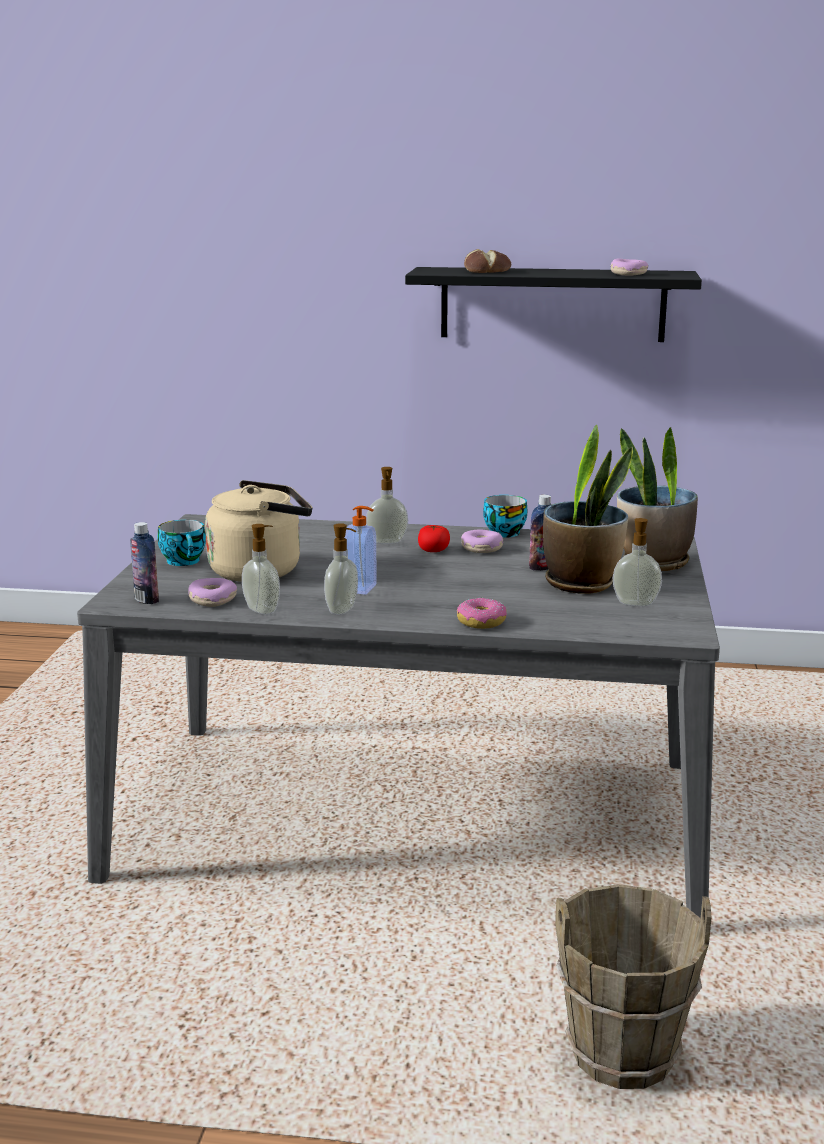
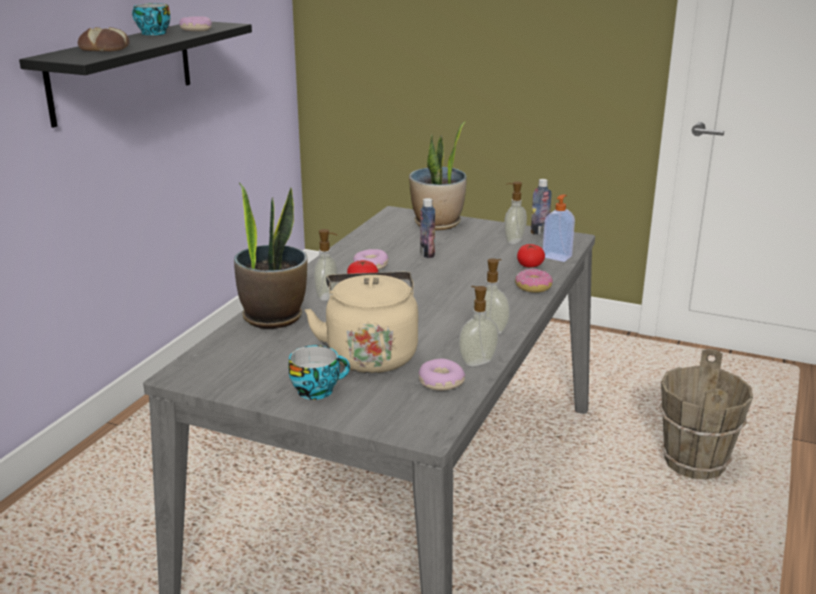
camera: 75 degrees left, 5 degrees up
bottle [130,522,159,604] -> bottle moved to [531,179,552,235]
soap dispenser [344,506,377,595] -> soap dispenser moved to [543,194,575,262]
cup [483,495,528,538] -> cup moved to [132,3,170,35]
potted plant [543,424,633,594] -> potted plant moved to [234,183,307,329]
none -> tomato [517,244,545,268]

